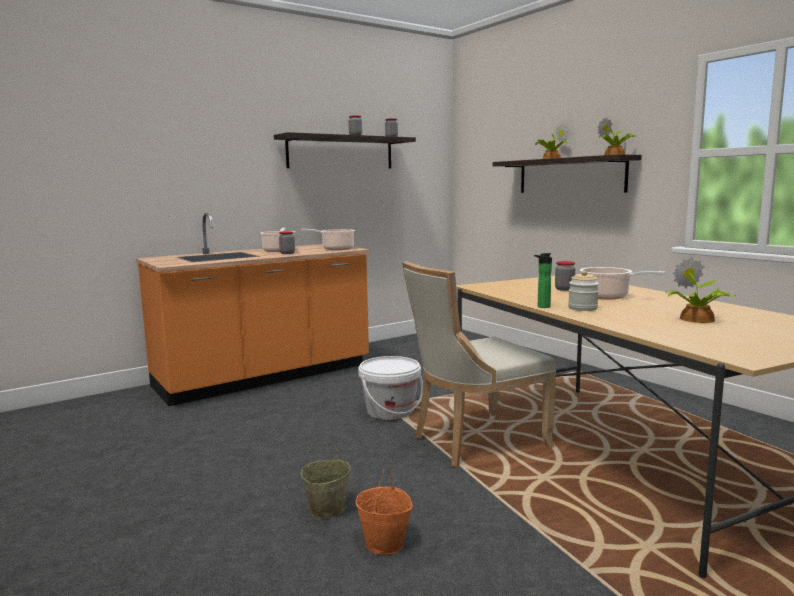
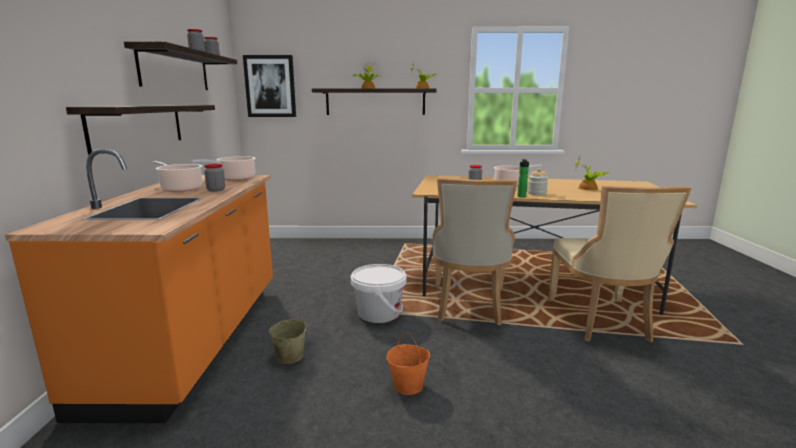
camera: 55 degrees left, 5 degrees up
beige bucket [301,442,351,519] -> beige bucket moved to [269,308,306,364]
orange bucket [355,469,413,555] -> orange bucket moved to [387,333,430,395]
none -> shelf [66,105,215,156]
none -> picture [243,55,296,117]
none -> beige chair [547,186,691,342]

